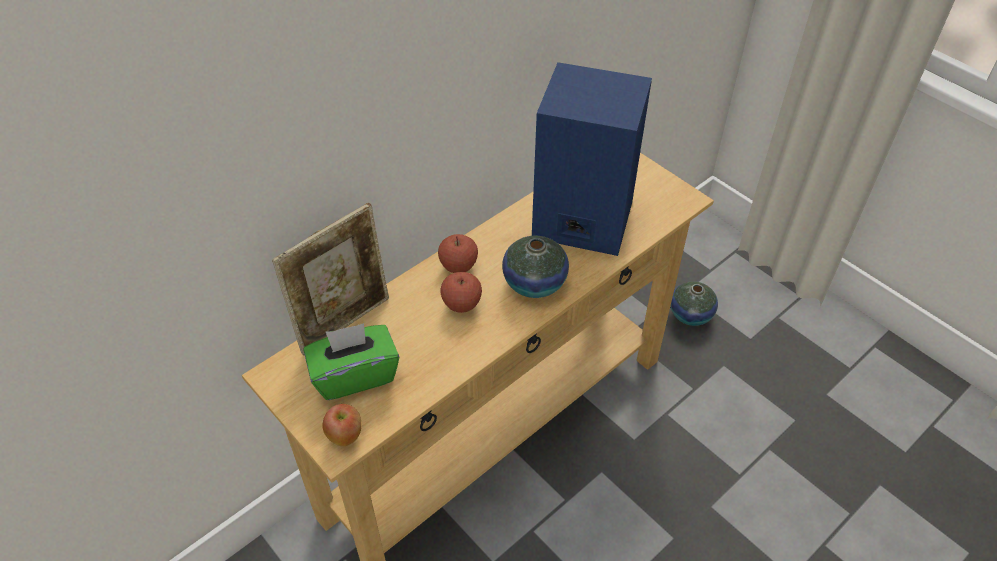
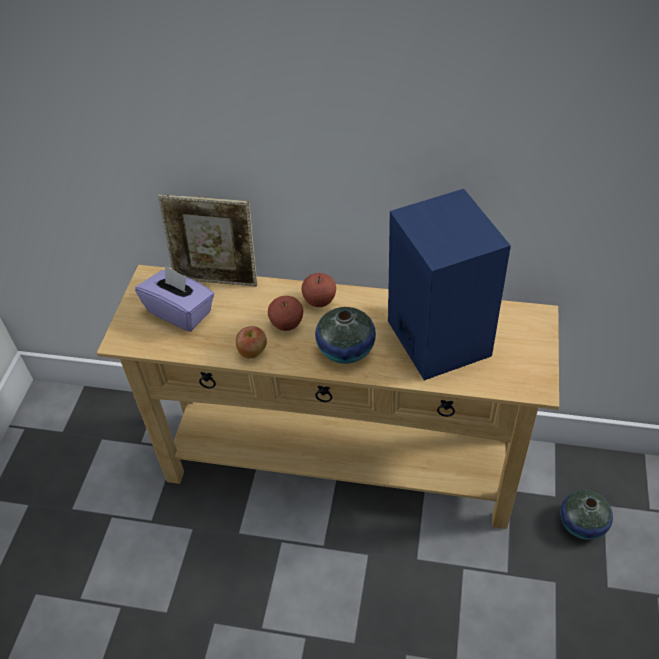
camera: 55 degrees right, 0 degrees up
green tissue box [304,323,399,400] -> purple tissue box [135,265,214,332]
apple [323,404,362,447] -> apple moved to [236,326,267,359]

